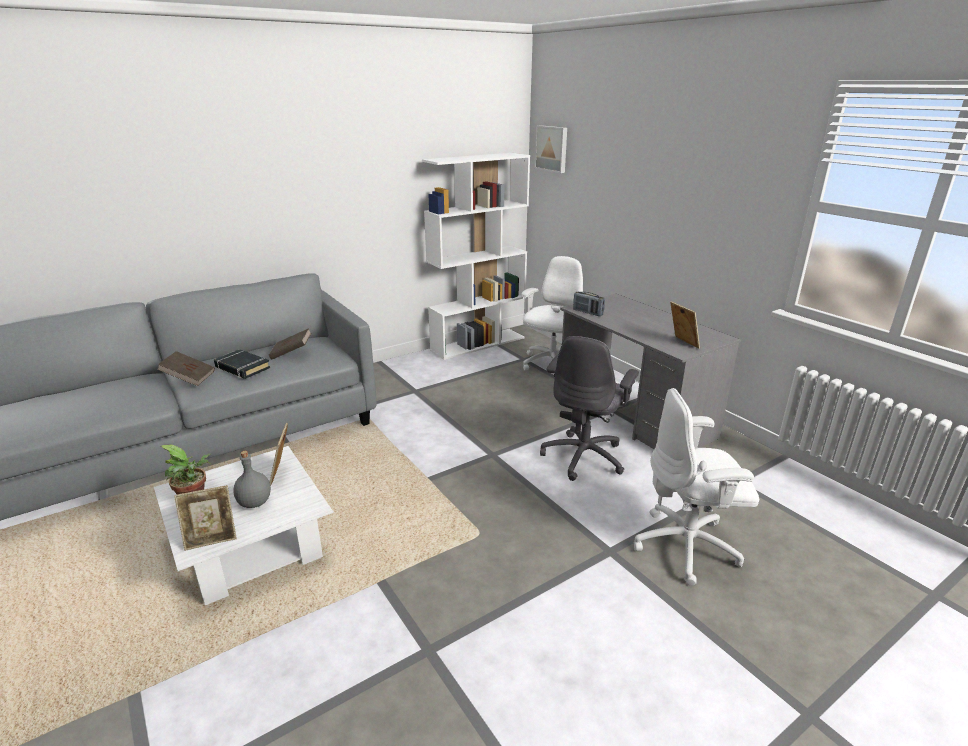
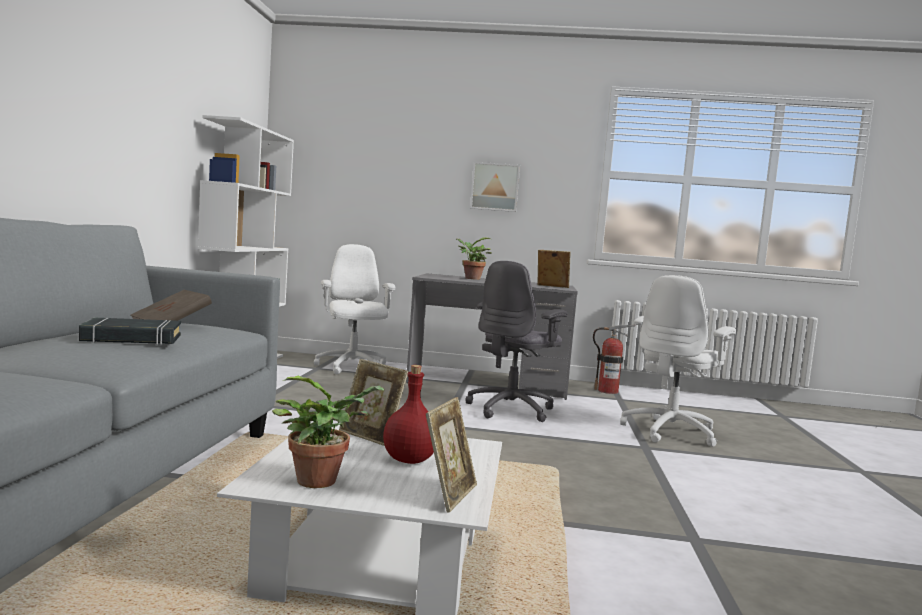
camera: 50 degrees left, 20 degrees down
brown book [157,351,215,386] -> none
grey bottle [233,451,271,508] -> red bottle [383,365,434,464]
picture [535,125,567,173] -> picture moved to [470,162,520,212]
grey office chair [540,336,639,481] -> grey office chair turned 60 degrees clockwise [465,261,567,422]
radio [573,292,605,316] -> none
none -> potted plant [456,237,492,280]
none -> fire extinguisher [593,325,636,394]

